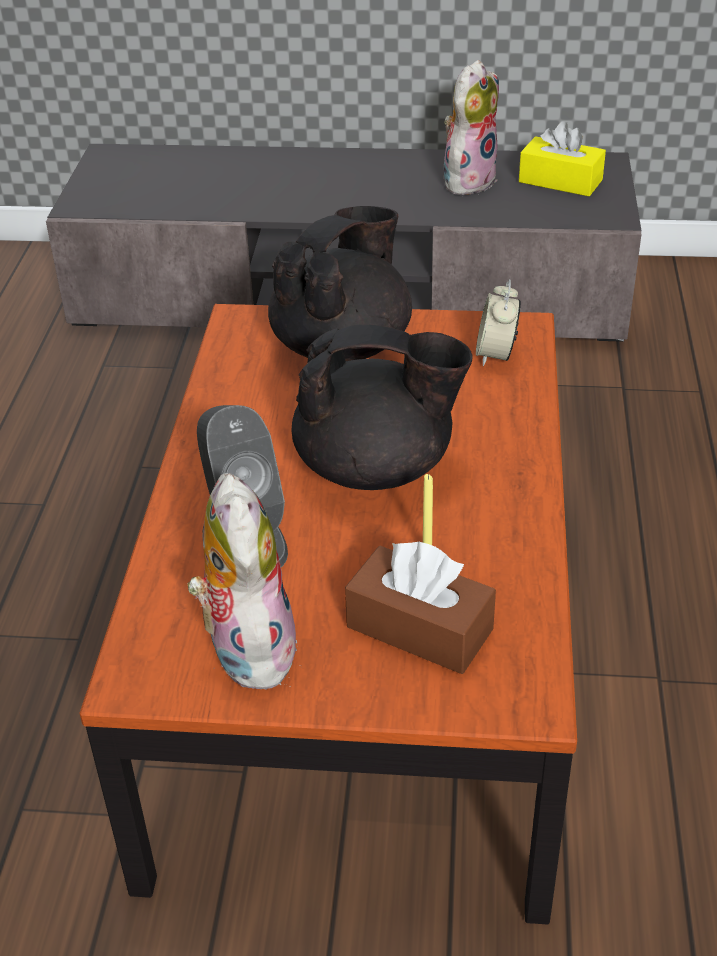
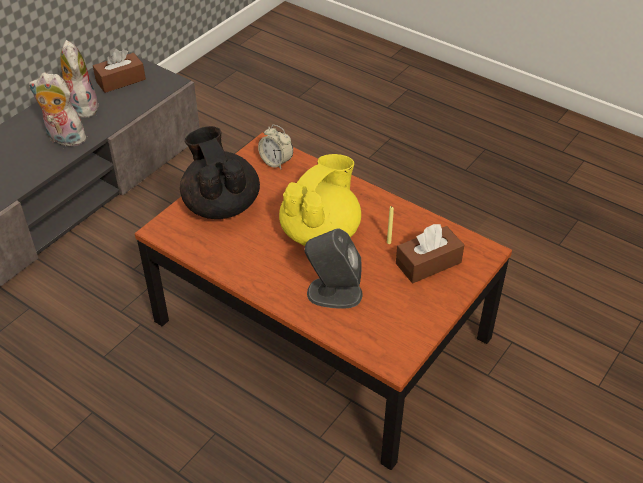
camera: 60 degrees left, 5 degrees up
plush toy [187,473,300,690] -> plush toy moved to [29,72,91,147]
black teapot [291,324,472,490] -> yellow teapot [279,154,361,246]
yellow tissue box [519,121,606,196] -> brown tissue box [93,49,146,93]

